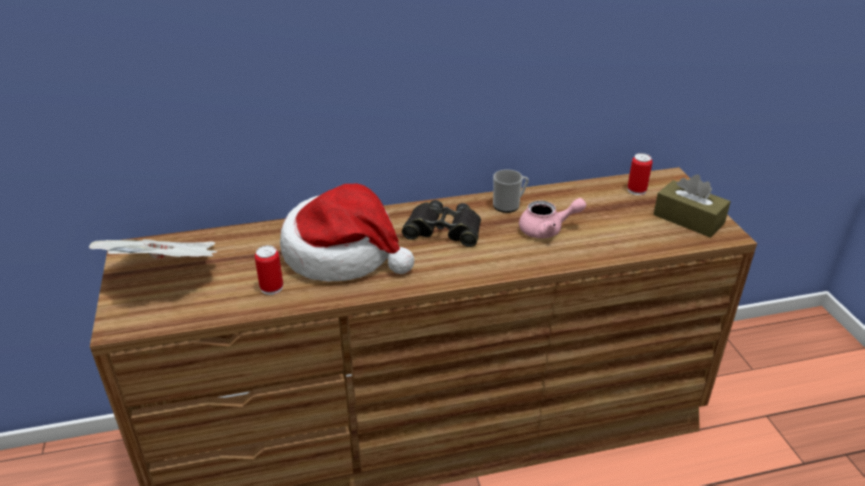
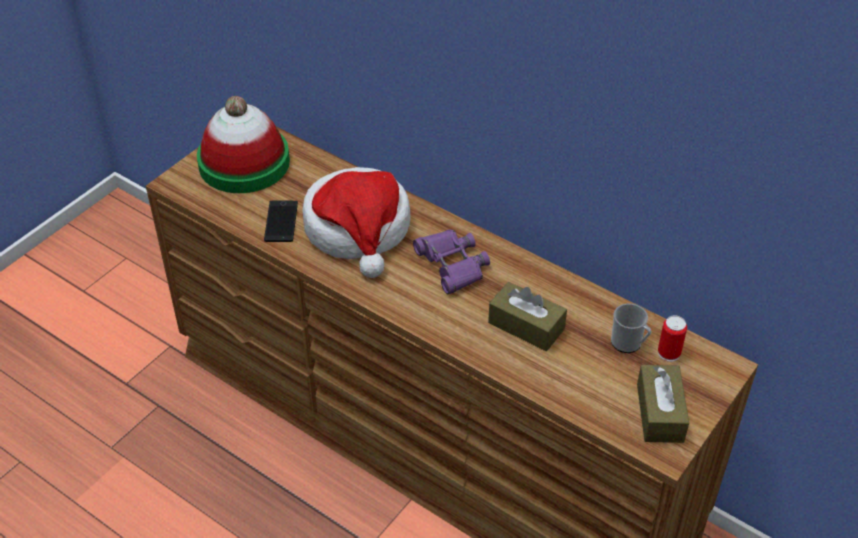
camera: 50 degrees right, 10 degrees up
newspaper [89,239,217,259] -> hat [197,96,290,193]
can [255,245,283,295] -> phone [264,201,298,242]
black binoculars [402,200,481,247] -> purple binoculars [413,229,490,294]
mug [493,169,529,213] -> mug moved to [611,303,651,353]
pink teapot [519,198,586,238] -> brown tissue box [488,282,567,351]

